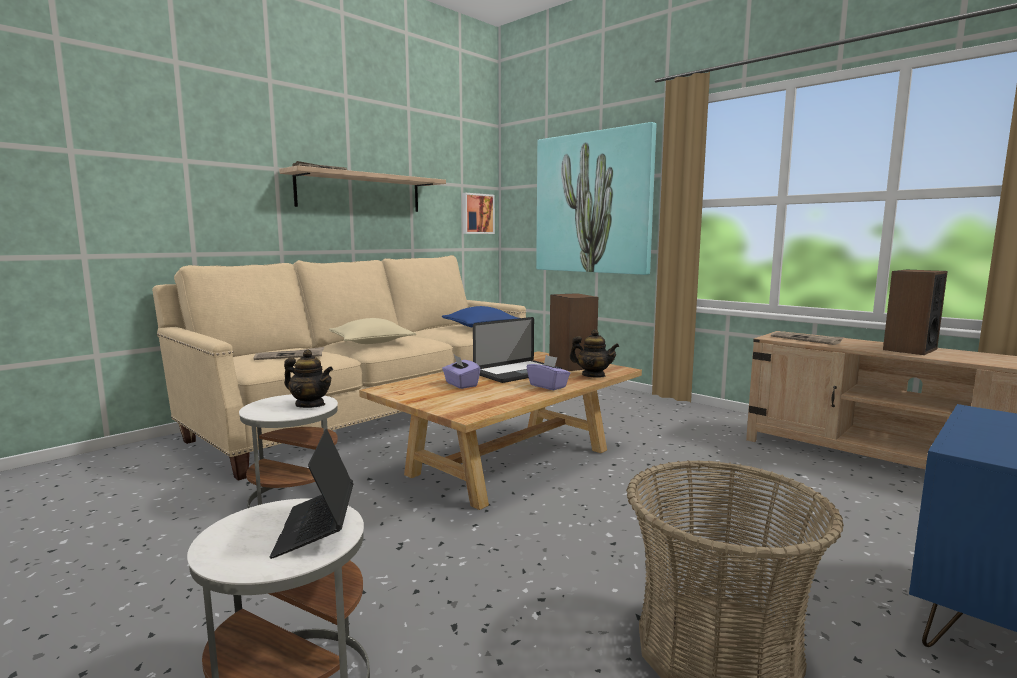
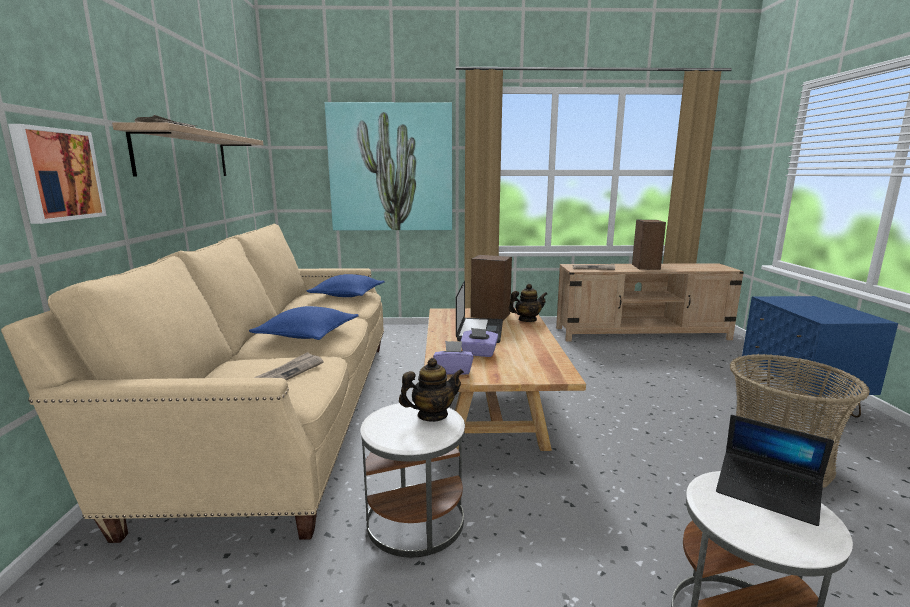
camera: 45 degrees left, 5 degrees up
beige pillow [329,318,416,344] -> blue pillow [249,306,359,340]
picture [462,193,495,234] -> picture moved to [8,124,107,224]
purple tissue box [527,355,570,390] -> purple tissue box moved to [433,341,473,375]

